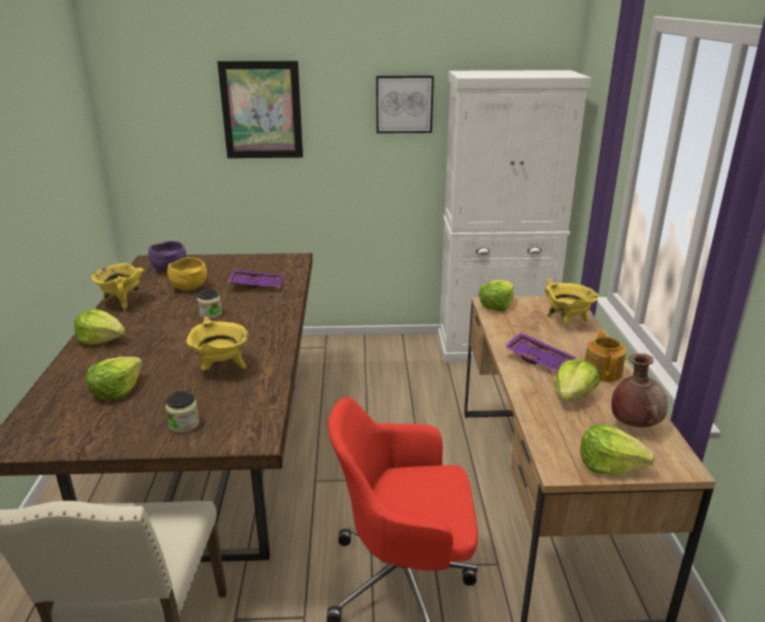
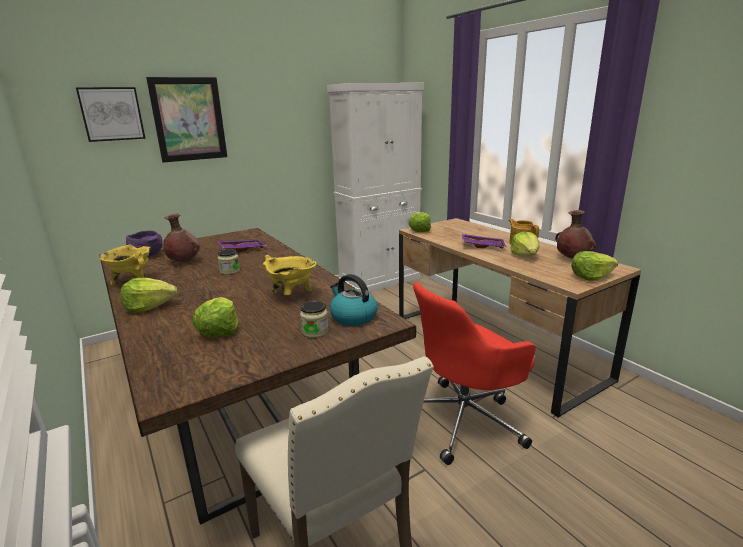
camera: 30 degrees left, 5 degrees down
yellow bowl [167,257,207,291] -> brown vase [164,214,200,262]
picture [376,76,434,133] -> picture moved to [76,87,146,142]
yellow cooking pot [545,279,599,323] -> none
none -> kettle [330,274,378,326]

